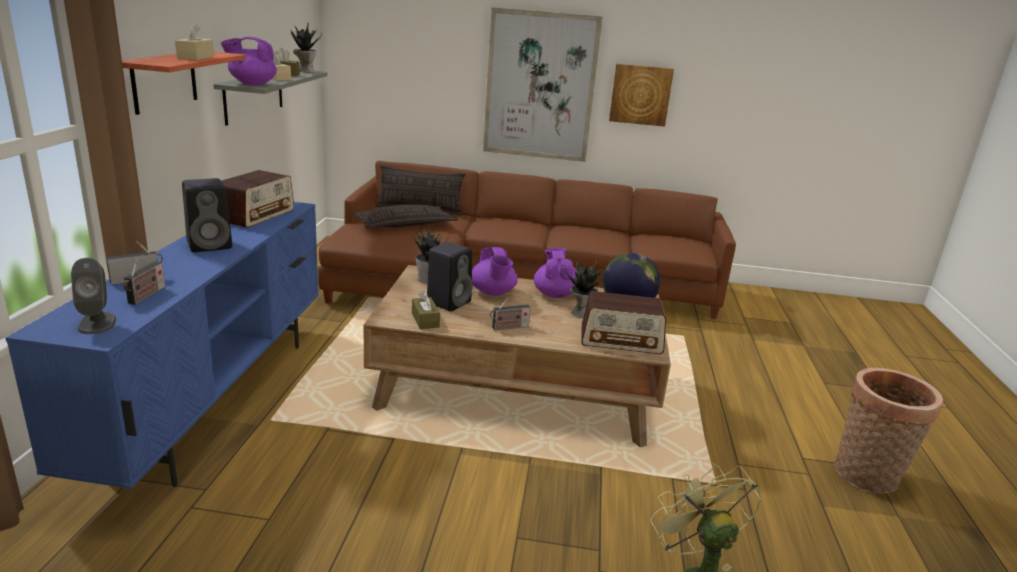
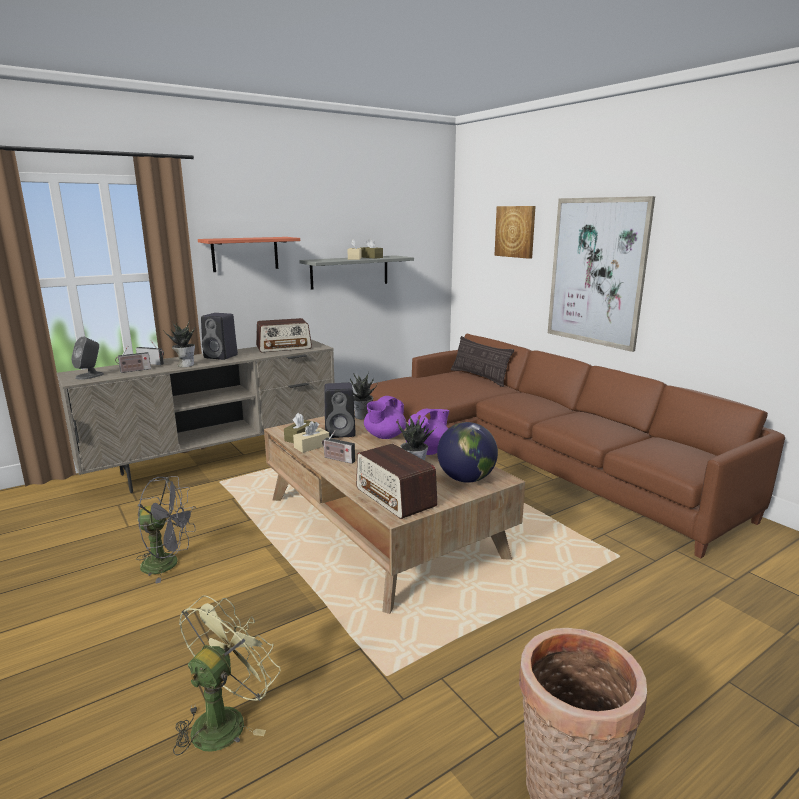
camera: 50 degrees right, 5 degrees down
blue tv stand [5,202,319,489] -> beige tv stand [56,340,335,493]
beige tissue box [175,23,214,60] -> beige tissue box moved to [293,421,329,453]
purple teapot [221,37,277,86] -> none
potted plant [290,23,322,73] -> potted plant moved to [163,322,195,367]
pillow [354,205,458,228] -> none
picture [609,64,674,127] -> picture moved to [494,206,535,259]
none -> grey fan [136,476,196,584]

